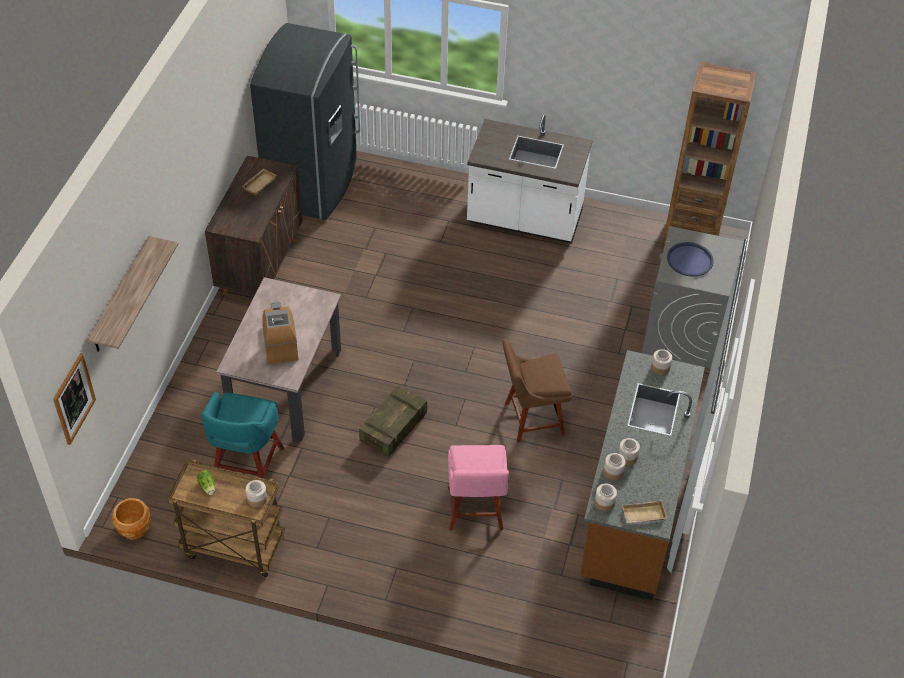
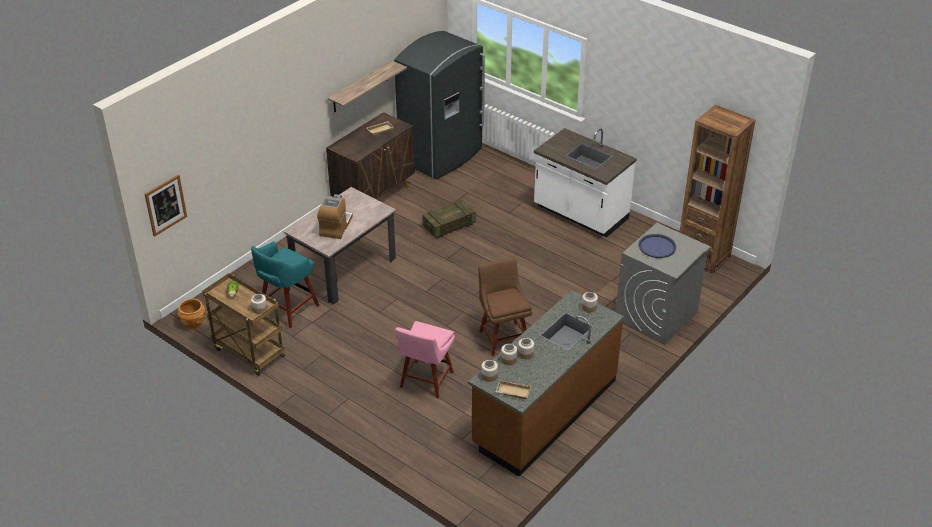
camera: 25 degrees right, 10 degrees down
shelf [87,236,178,352] -> shelf moved to [328,61,407,112]
crate [359,385,427,457] -> crate moved to [423,200,476,238]
brown chair [502,339,572,443] -> brown chair turned 60 degrees clockwise [478,257,532,356]

